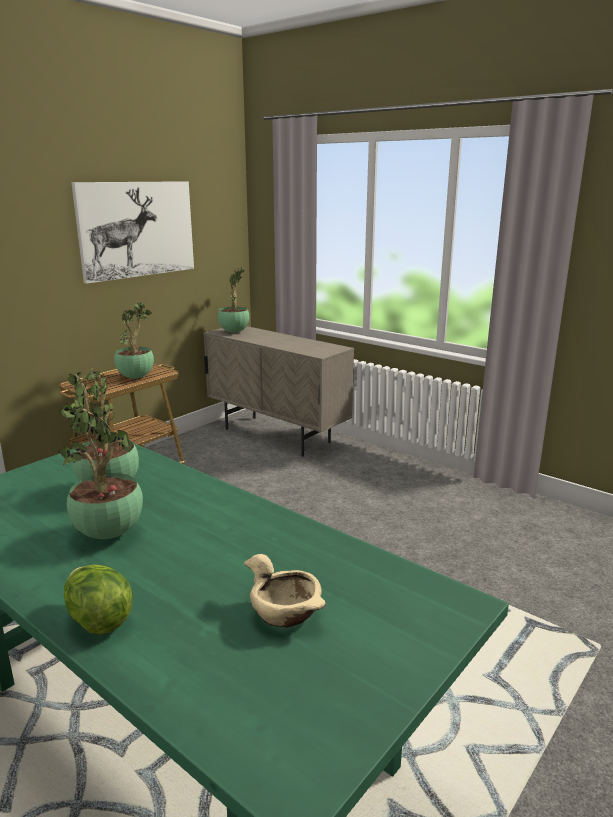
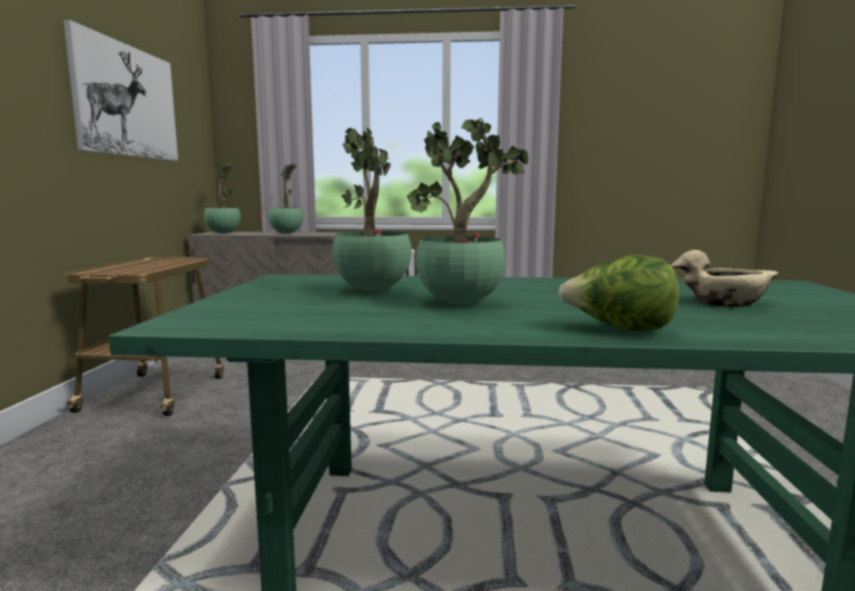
camera: 35 degrees left, 10 degrees down
potted plant [114,302,154,379] -> potted plant moved to [268,163,304,234]

